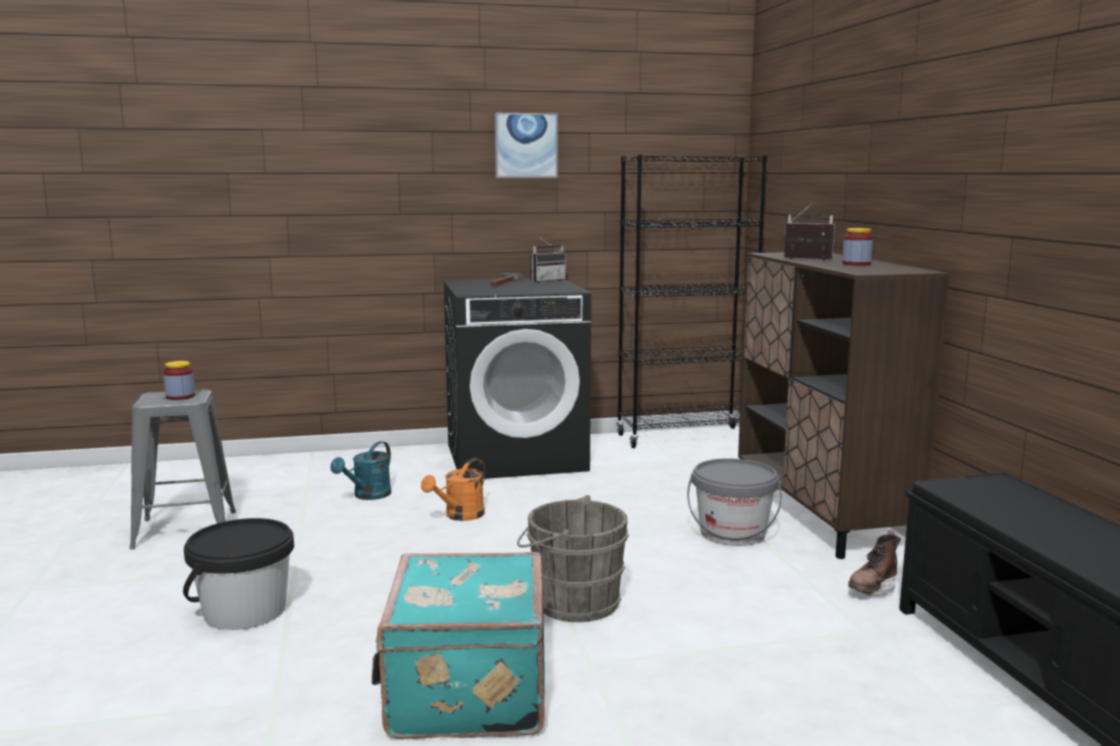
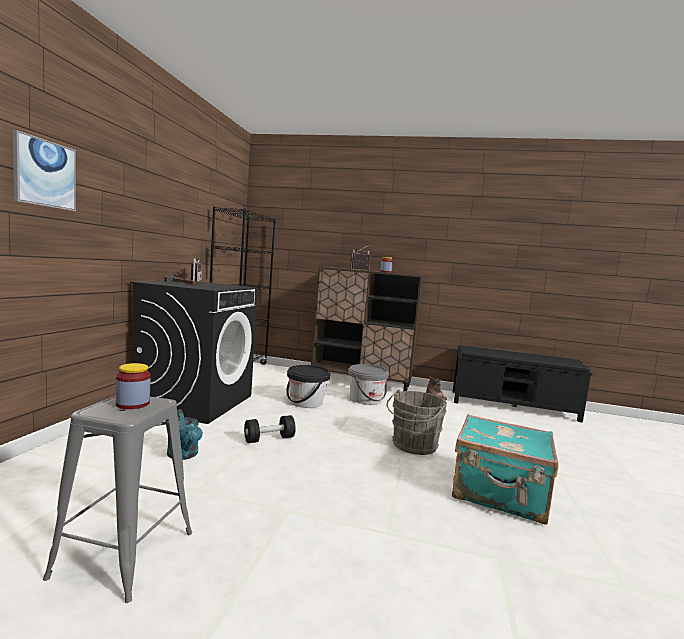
camera: 65 degrees left, 5 degrees down
black bucket [183,518,294,630] -> black bucket moved to [286,365,330,408]
orange watering can [421,458,485,521] -> black dumbbell [244,415,296,443]
picture [495,113,558,178] -> picture moved to [13,130,76,211]

